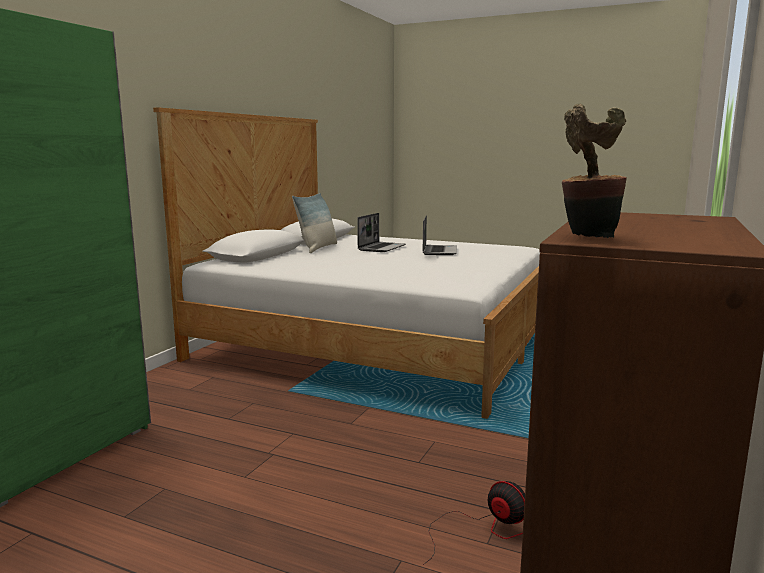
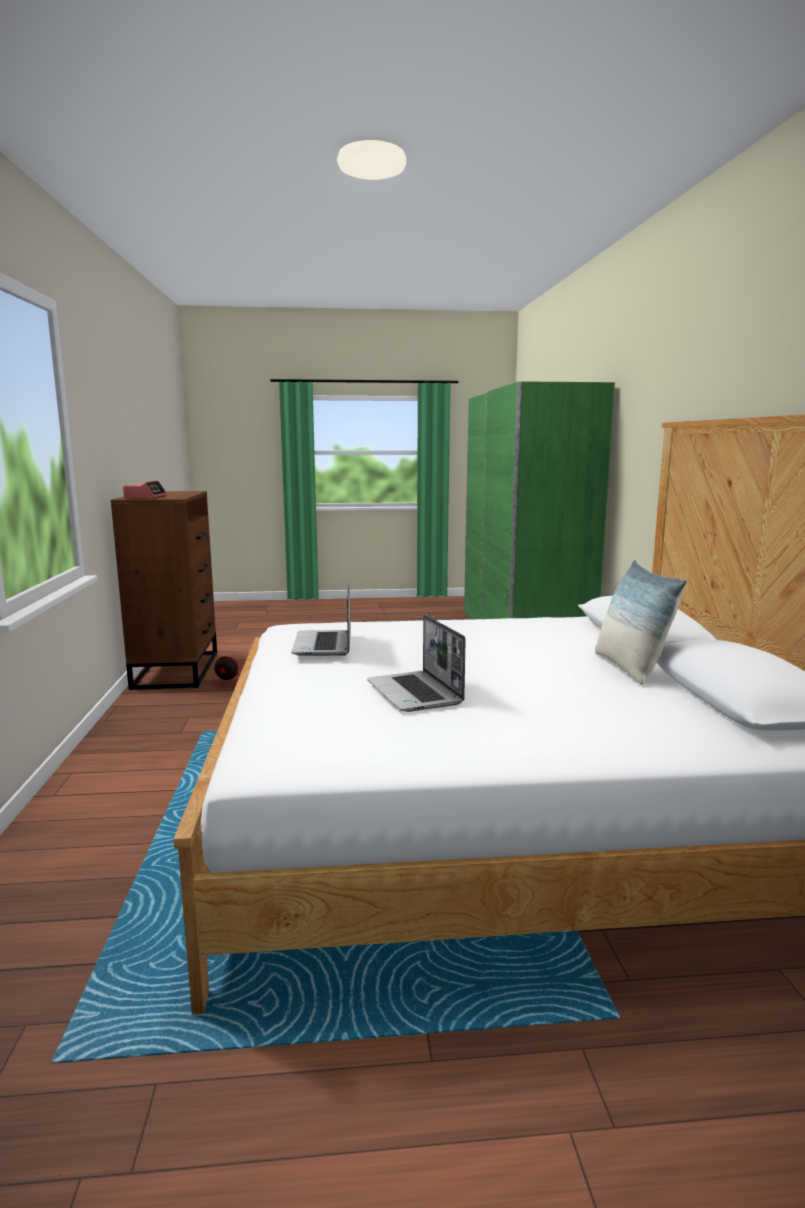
camera: 150 degrees right, 0 degrees up
laptop [357,213,406,252] -> laptop moved to [291,583,351,656]
potted plant [562,104,627,238] -> none
none -> alarm clock [123,480,167,498]

